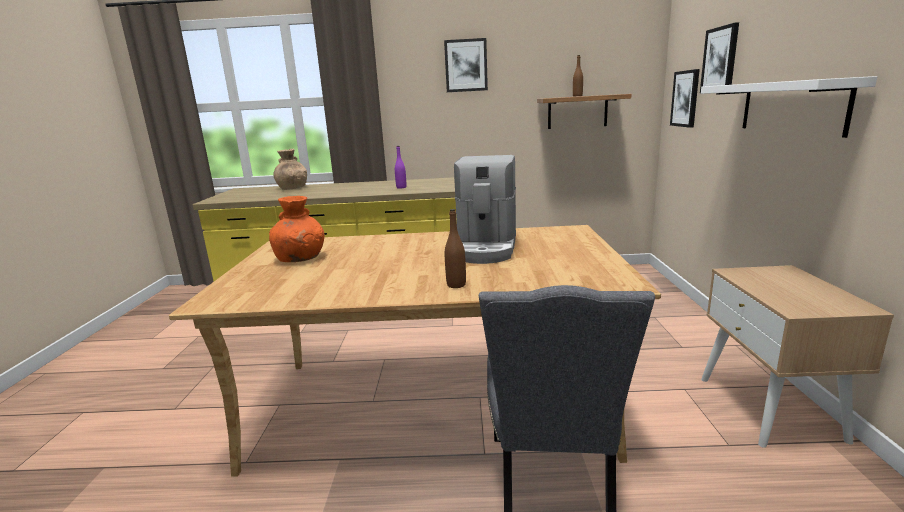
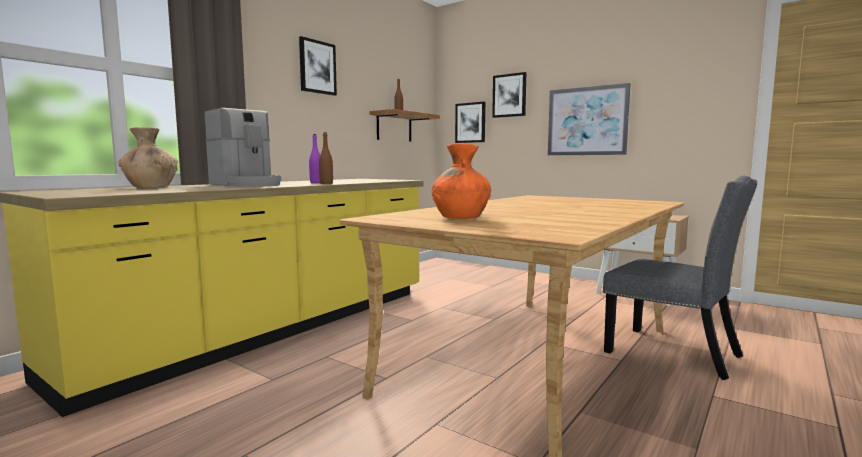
camera: 55 degrees left, 10 degrees down
brown bottle [445,209,466,288] -> brown bottle moved to [319,132,333,184]
coffee machine [454,155,516,264] -> coffee machine moved to [205,108,282,187]
white shelf [701,76,877,138] -> picture [548,83,630,156]

